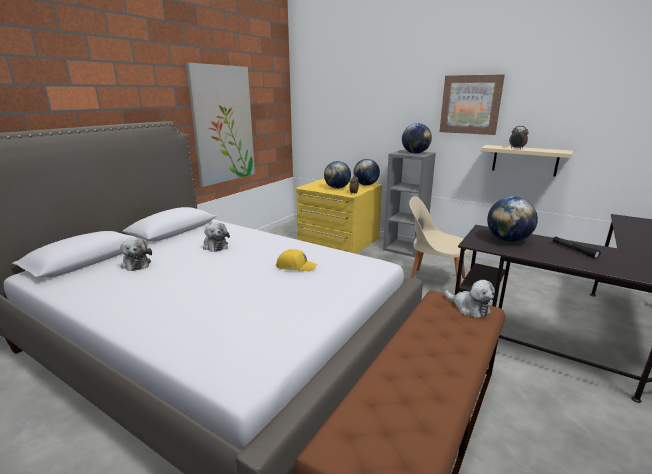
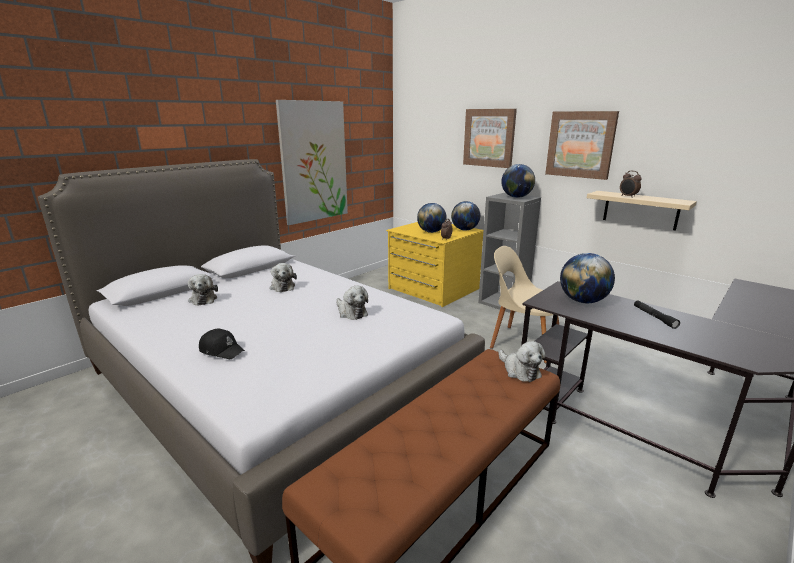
camera: 10 degrees right, 0 degrees up
yellow cap [276,249,317,271] -> plush toy [336,286,368,320]
none -> black cap [199,328,245,359]
none -> picture [463,109,517,168]

